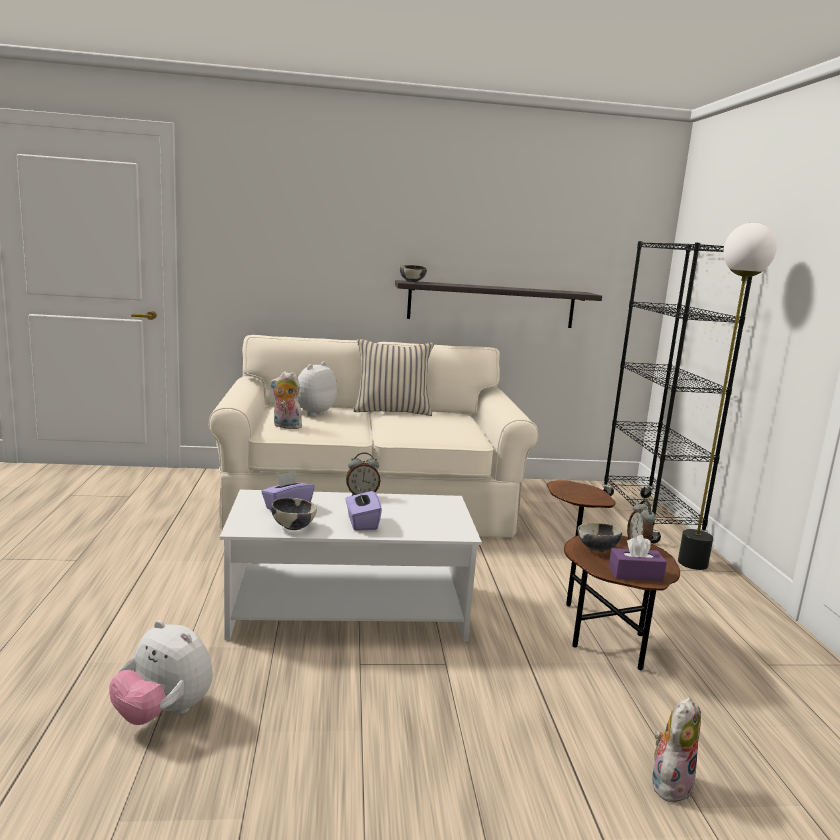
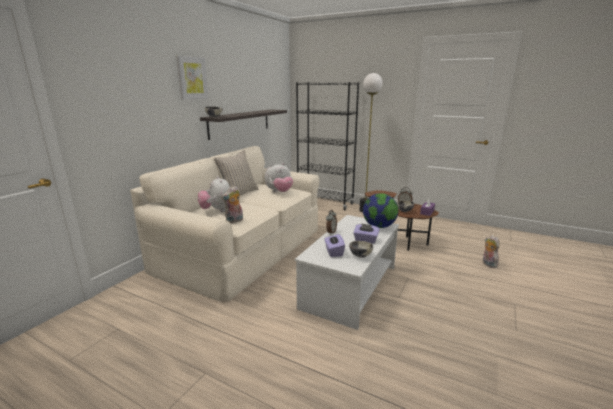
camera: 55 degrees left, 5 degrees up
plush toy [109,620,213,725] -> plush toy moved to [265,163,293,192]
none -> picture [176,56,208,100]
none -> globe [363,193,398,228]

